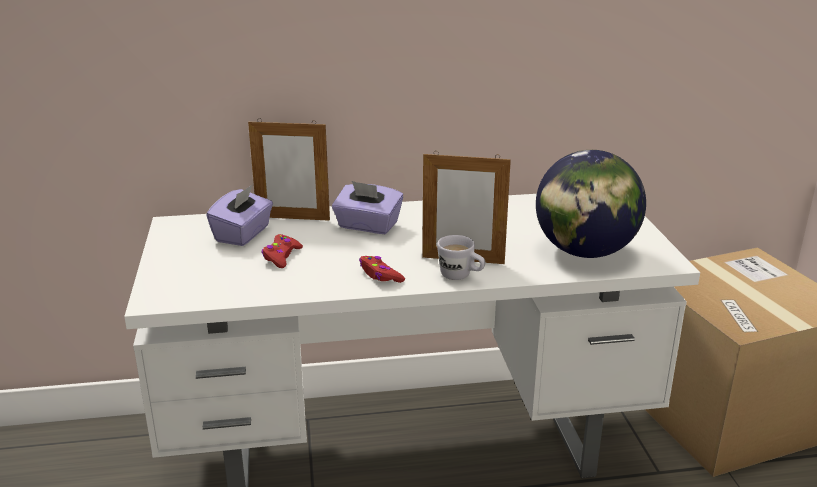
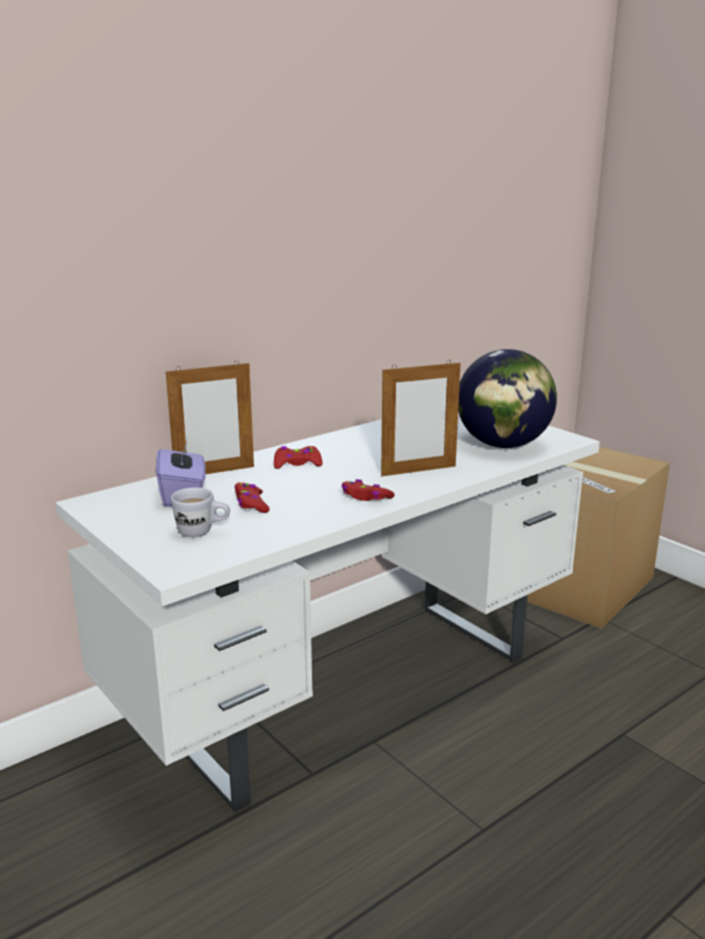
camera: 30 degrees left, 5 degrees down
purple tissue box [332,181,403,234] -> red game controller [274,446,322,469]
white mug [437,235,485,280] -> white mug moved to [171,487,230,537]

